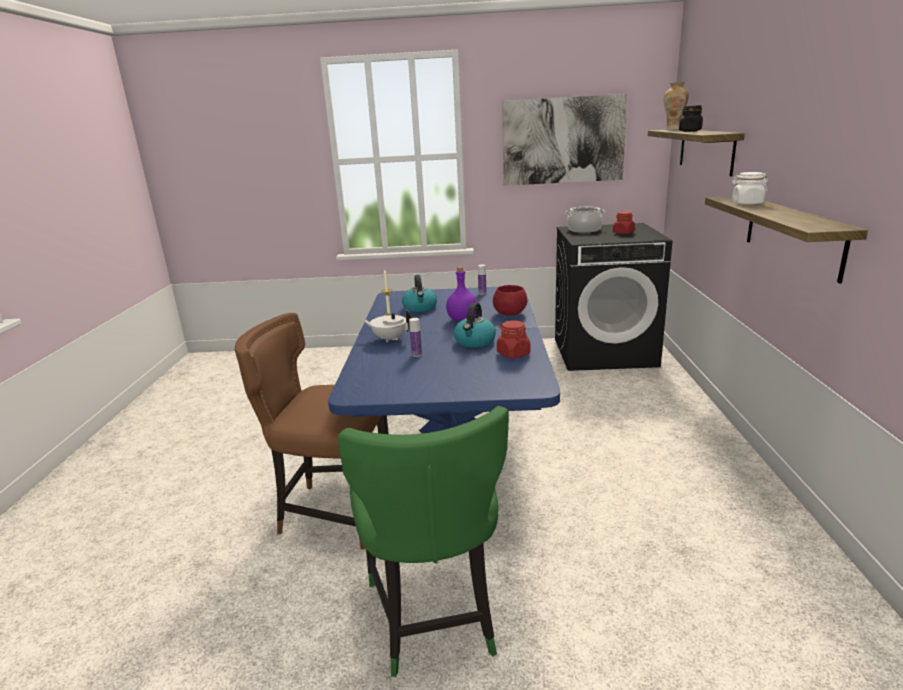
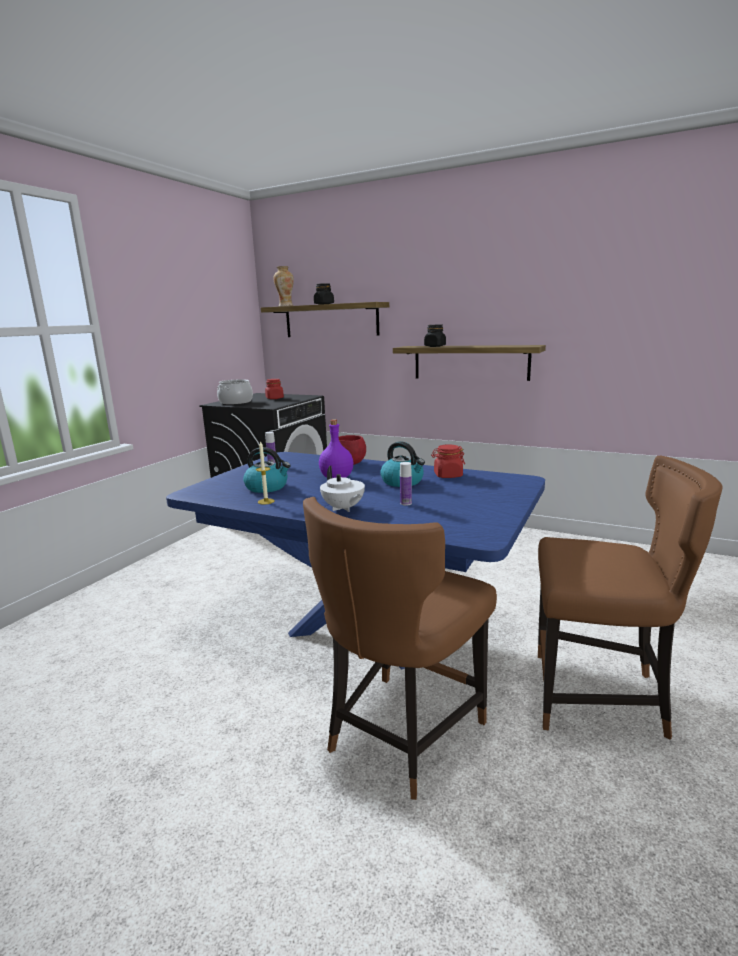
camera: 65 degrees left, 5 degrees down
green chair [338,406,509,677] -> brown chair [538,456,722,740]
white teapot [363,310,412,343] -> white teapot turned 75 degrees counterclockwise [320,466,365,512]
picture [502,94,628,186] -> none
white jar [732,172,768,205] -> black jar [424,324,446,347]

